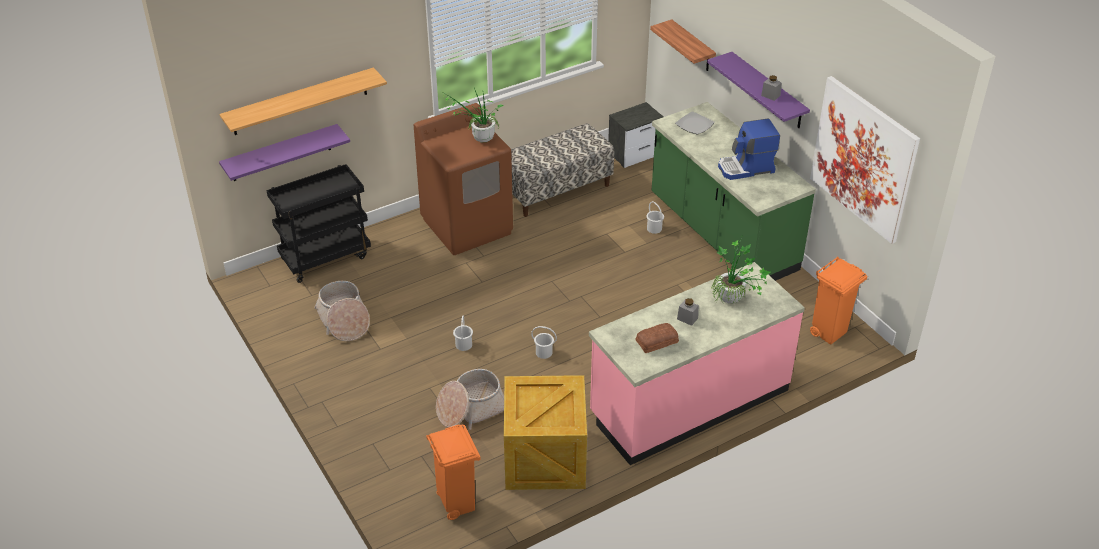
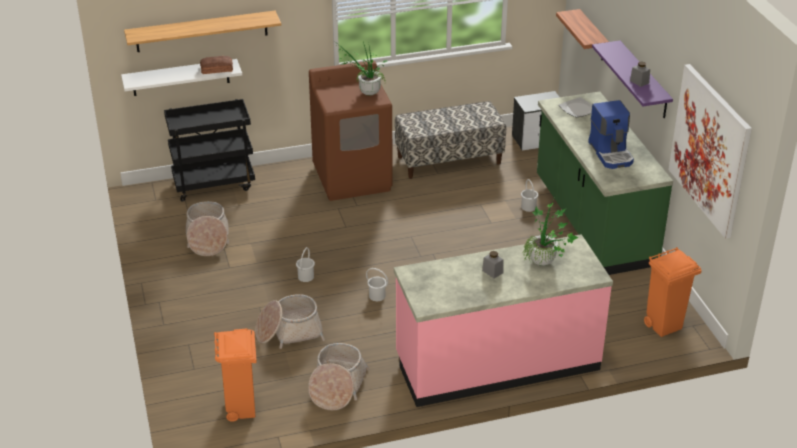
camera: 15 degrees right, 5 degrees down
purple shelf [219,124,350,181] -> white shelf [121,59,242,96]
crate [504,375,587,490] -> basket [308,343,369,410]
bread [636,323,679,353] -> bread moved to [200,56,233,74]
coffee machine [718,119,780,180] -> coffee machine turned 105 degrees counterclockwise [588,100,634,169]

